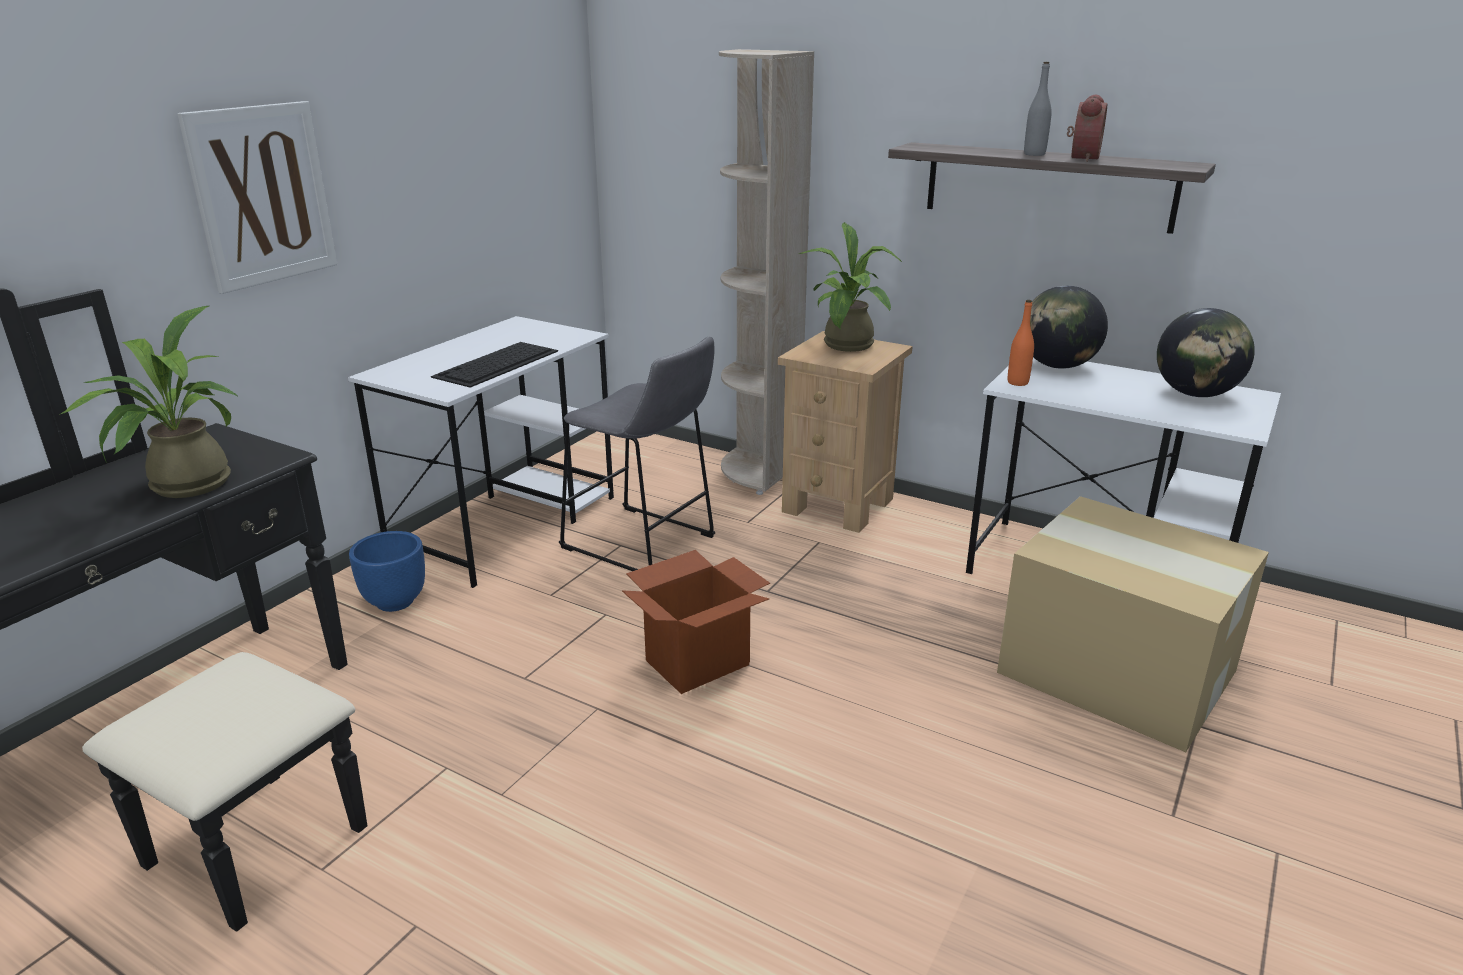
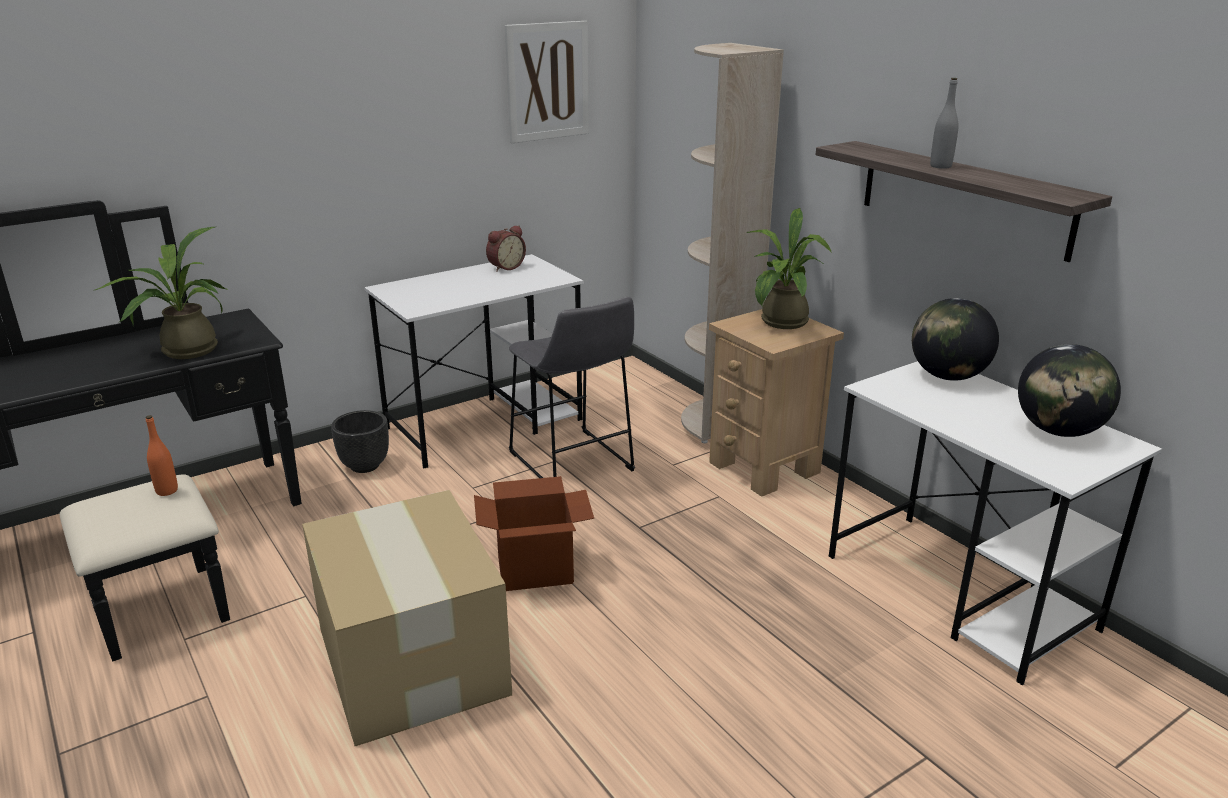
camera: 25 degrees right, 0 degrees up
picture [177,101,337,294] -> picture moved to [505,21,589,143]
blue planter [349,531,425,612] -> black planter [331,410,389,473]
keyboard [431,342,558,388] -> none
cardboard box [997,496,1269,752] -> cardboard box moved to [302,490,512,746]
orange bottle [1008,300,1034,386] -> orange bottle moved to [146,415,178,496]
alarm clock [1067,94,1107,162] -> alarm clock moved to [486,225,526,272]

